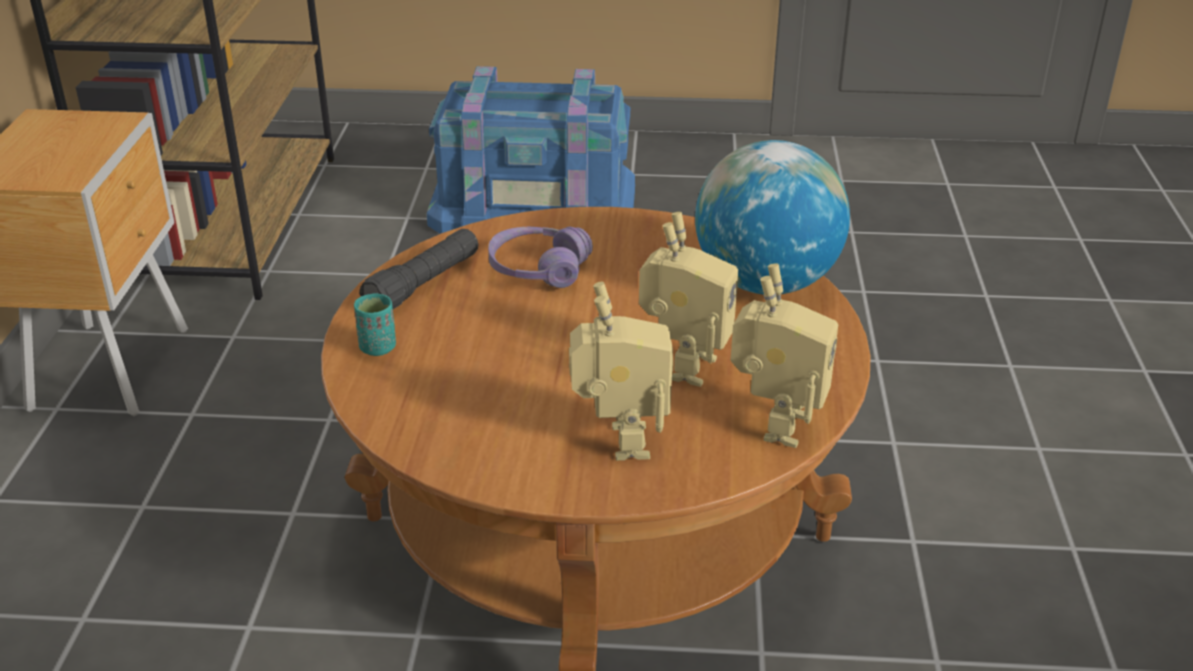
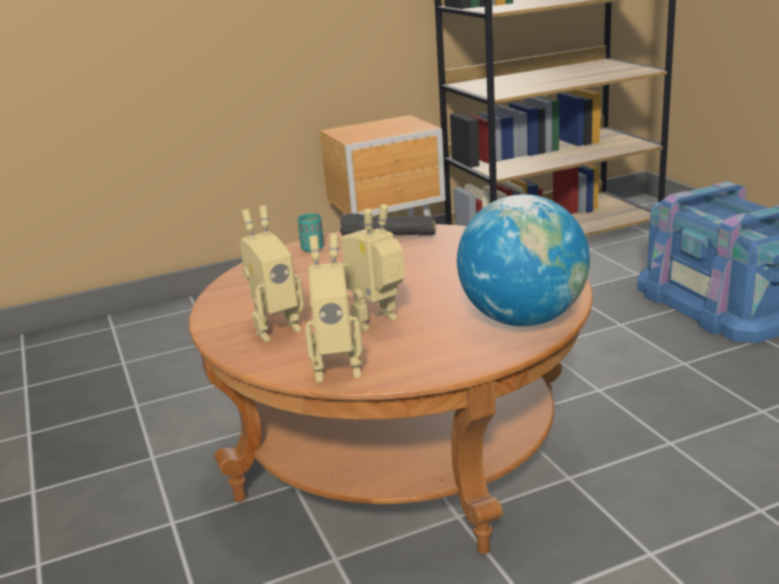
camera: 65 degrees right, 10 degrees down
purple headphones [488,227,593,288] -> none
toy robot [639,212,738,387] -> toy robot turned 150 degrees clockwise [341,204,405,331]

